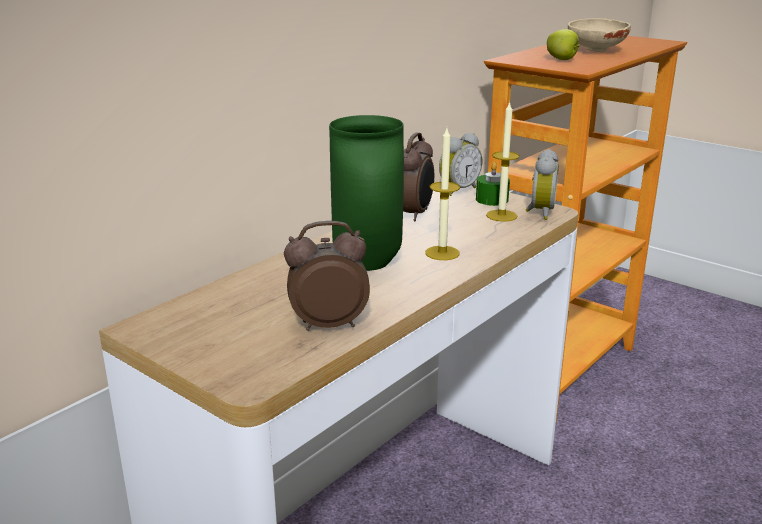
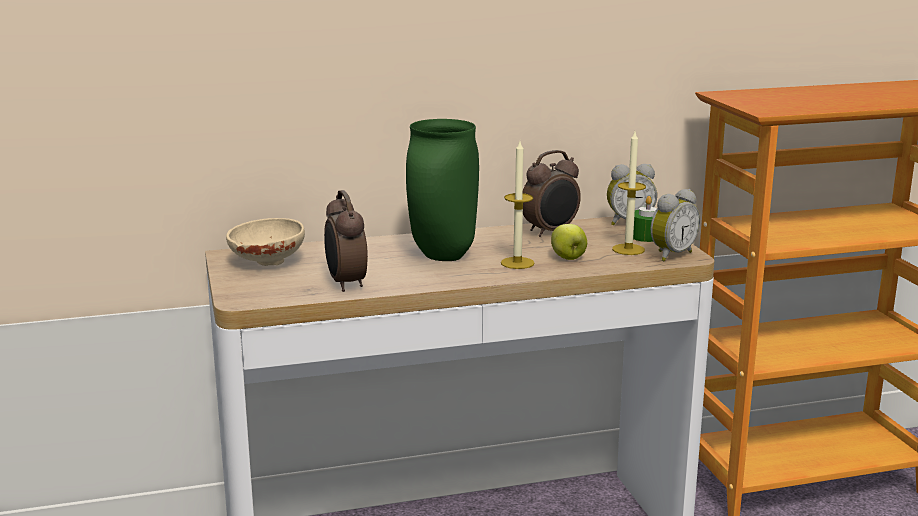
camera: 35 degrees right, 5 degrees down
alarm clock [284,221,370,331] -> alarm clock turned 135 degrees counterclockwise [324,190,368,292]
apple [547,29,580,60] -> apple moved to [551,224,587,260]
beige bowl [568,18,631,52] -> beige bowl moved to [226,218,305,266]

